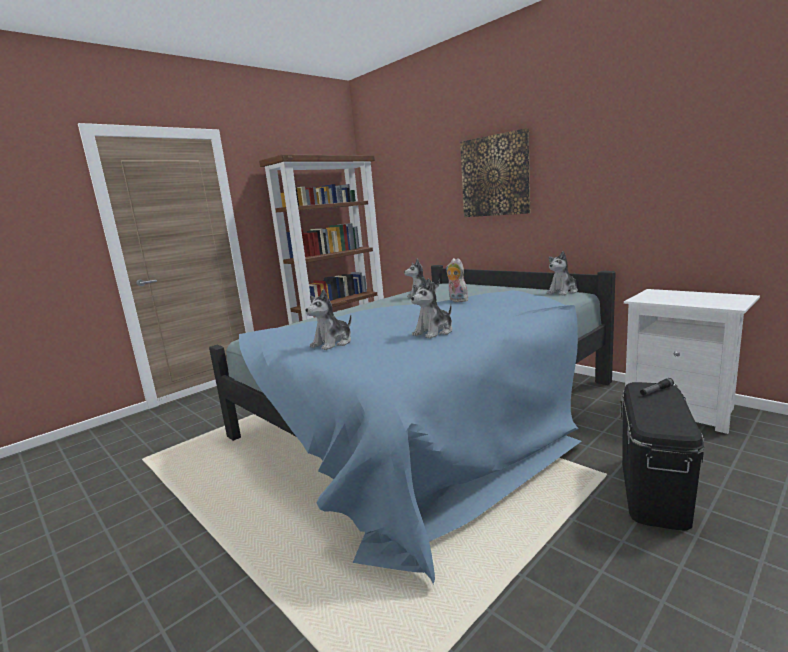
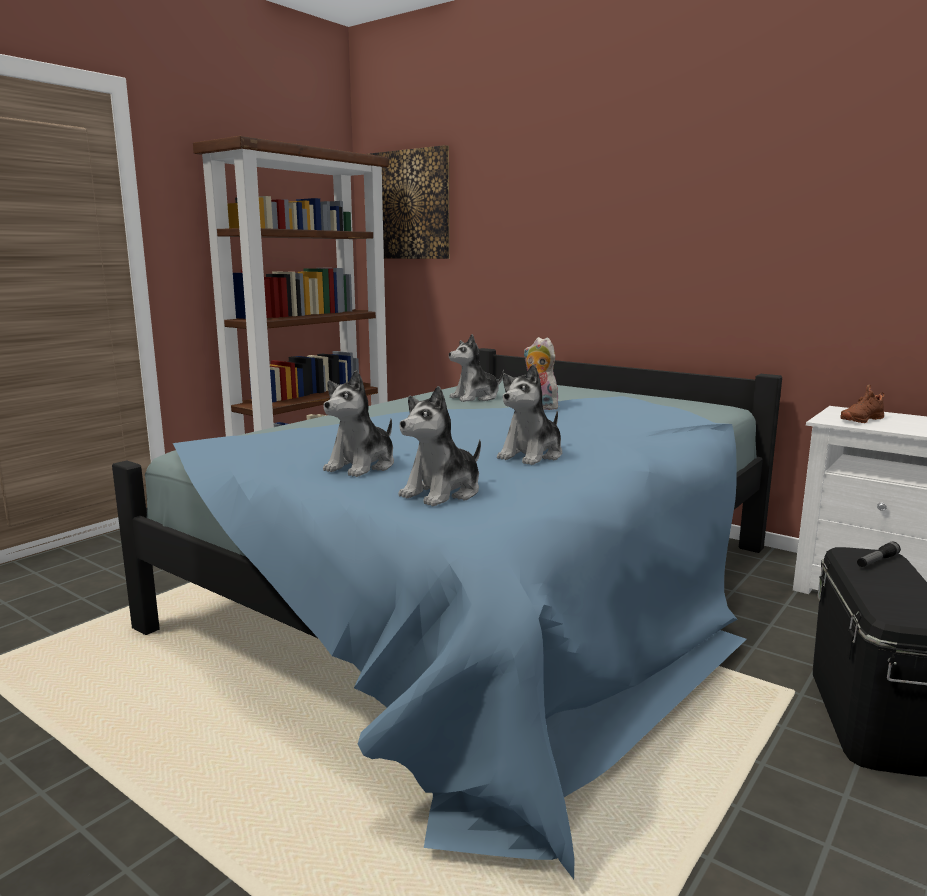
camera: 10 degrees left, 0 degrees up
picture [460,128,530,217] -> picture moved to [369,145,450,259]
plush toy [547,251,578,295] -> plush toy moved to [398,386,481,507]
none -> brown shoe [840,385,884,423]

